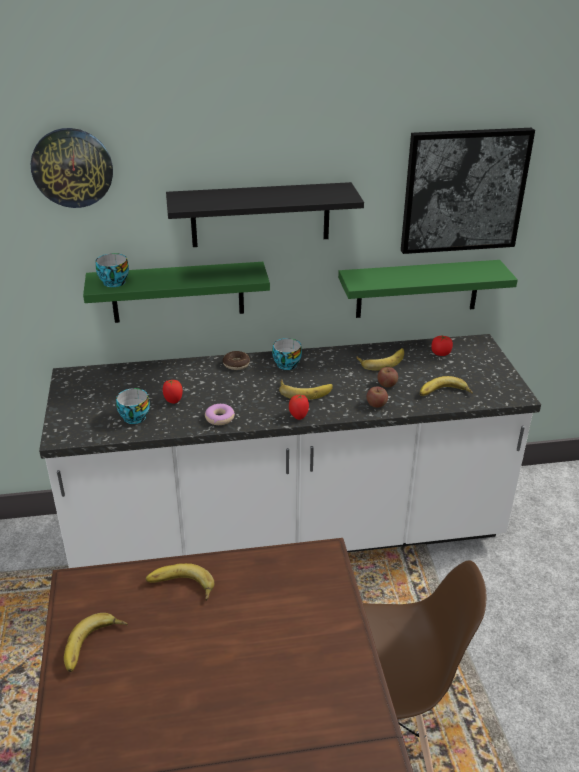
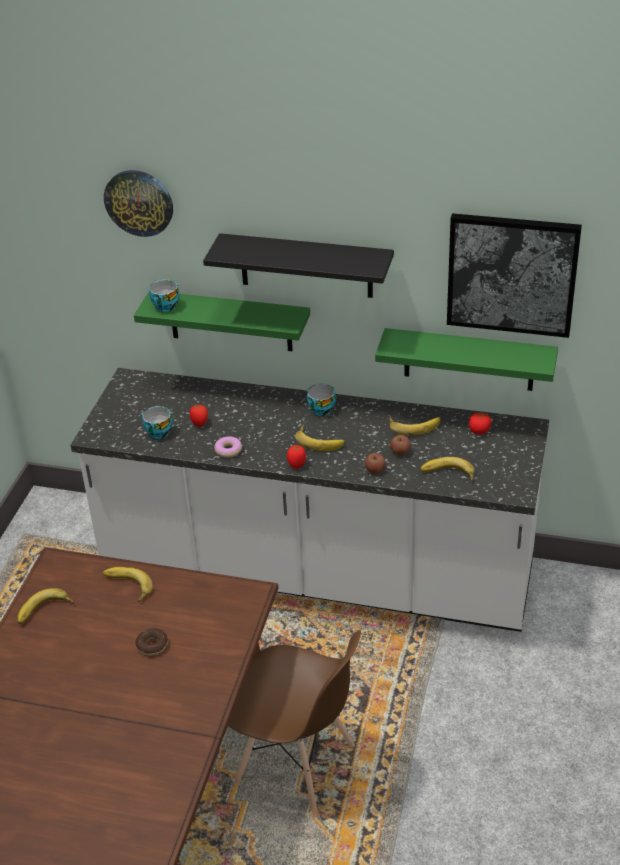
camera: 25 degrees right, 5 degrees up
donut [223,351,250,370] -> donut moved to [135,628,168,655]

